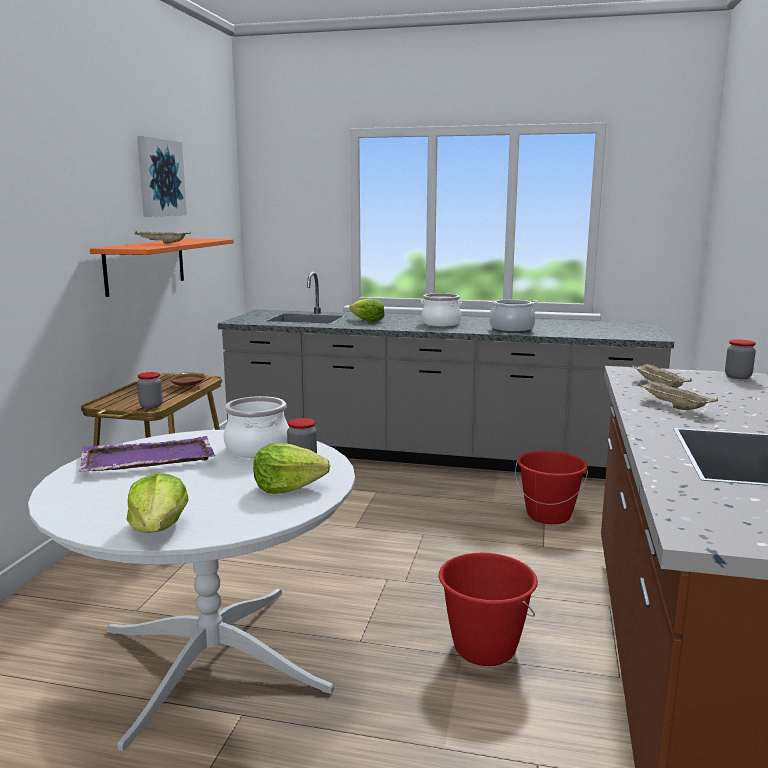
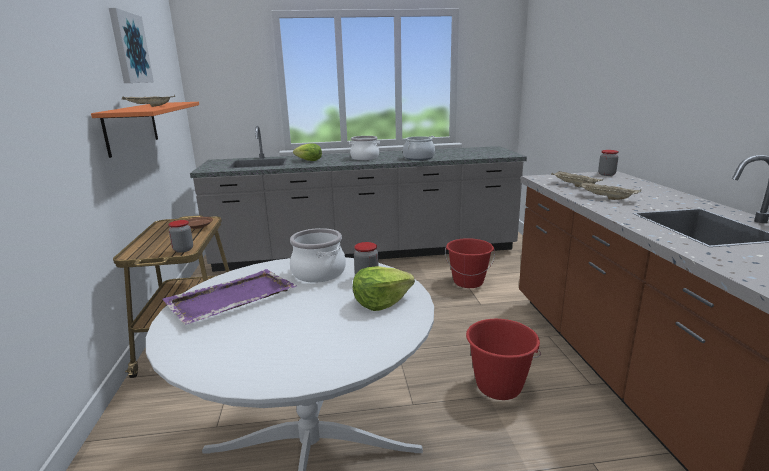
camera: 20 degrees left, 5 degrees up
lettuce [127,474,188,533] -> none

